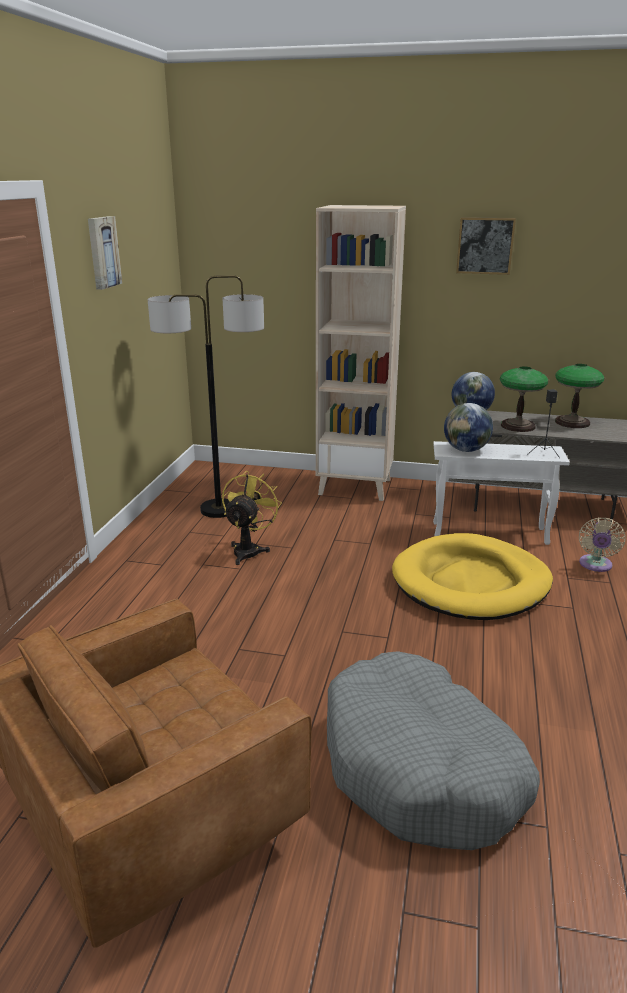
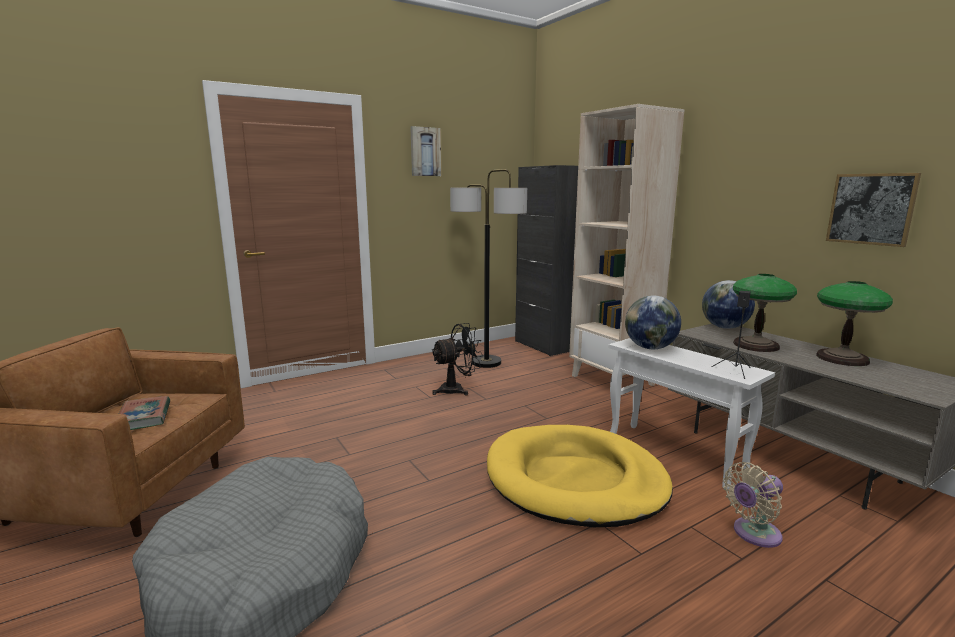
camera: 45 degrees right, 10 degrees down
yellow fan [222,471,282,565] -> black fan [432,323,483,396]
picture [456,217,516,275] -> picture moved to [826,173,921,247]
none -> book [119,396,170,430]
none -> black cabinet [515,165,578,356]

